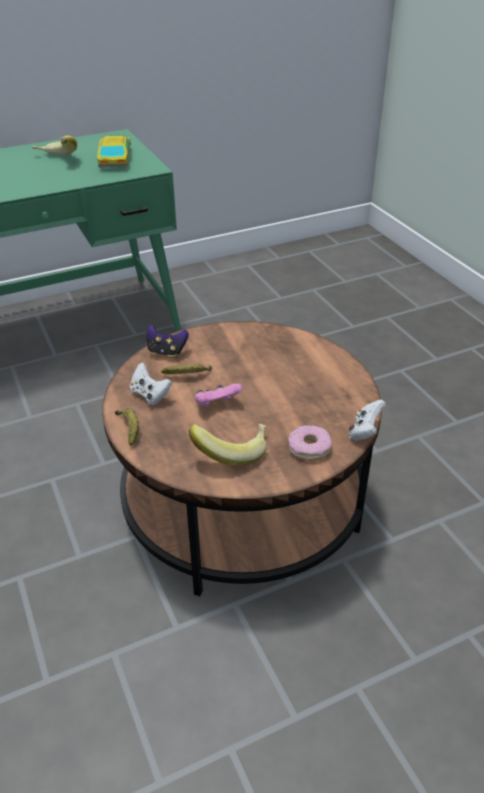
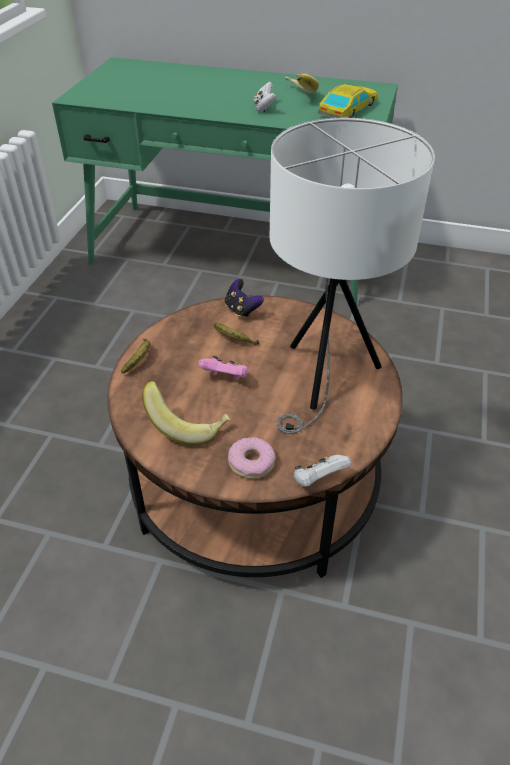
camera: 40 degrees right, 5 degrees up
white game controller [130,363,172,405] -> white game controller moved to [254,82,277,112]
none -> white table lamp [269,118,435,434]

